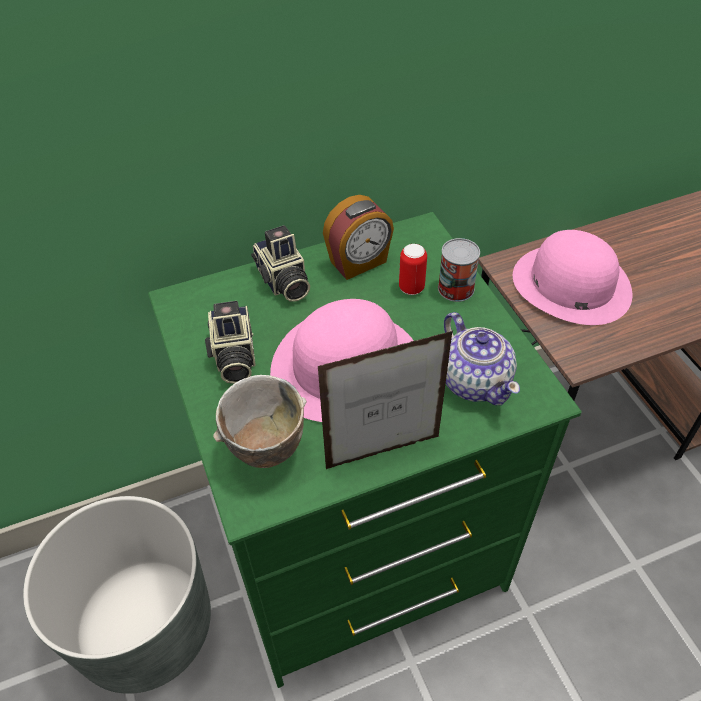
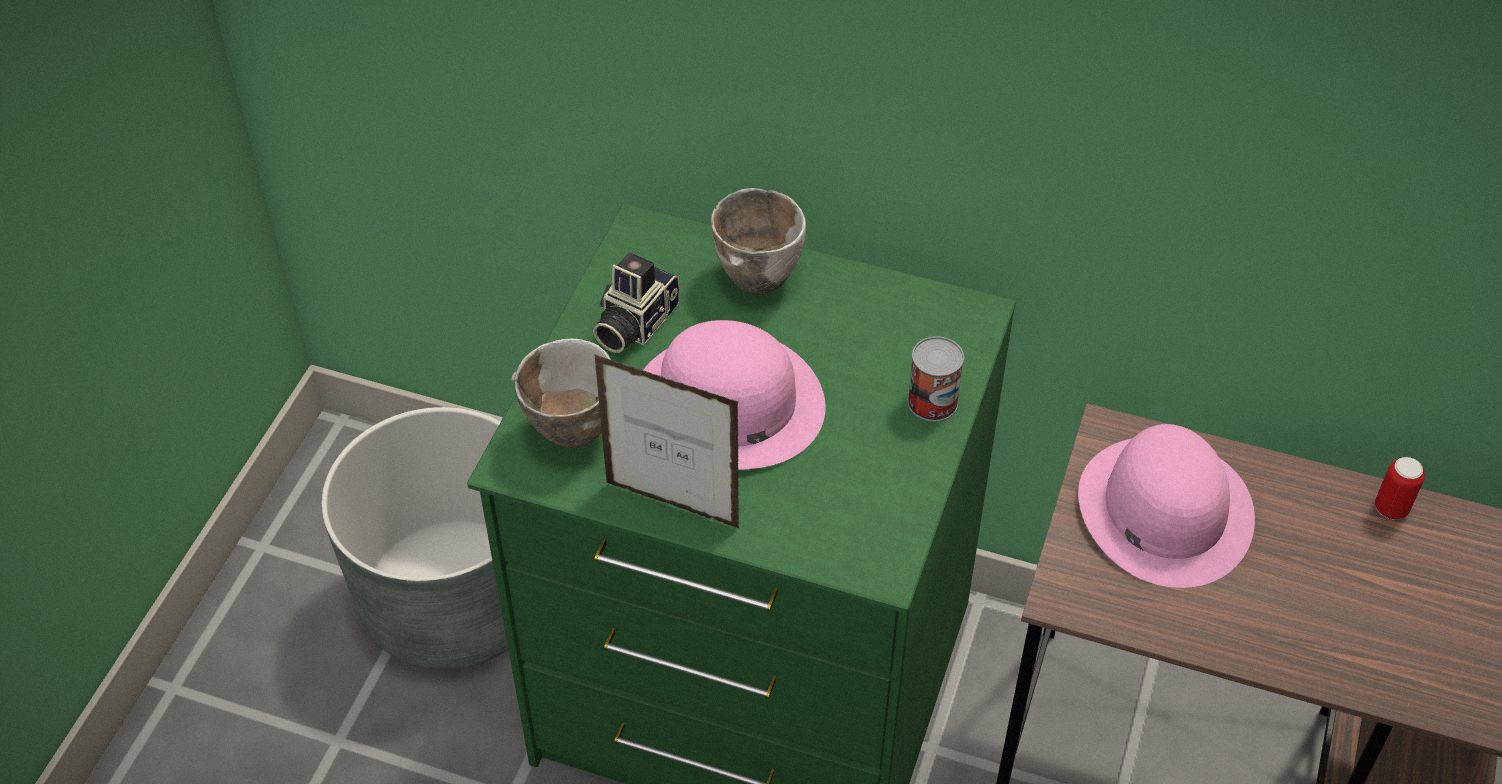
camera: 40 degrees right, 0 degrees up
camera [251,225,310,302] -> bowl [711,188,806,295]
alarm clock [323,195,394,280] -> none
can [399,244,427,295] -> can moved to [1375,457,1425,520]
teapot [444,312,520,405] -> none

